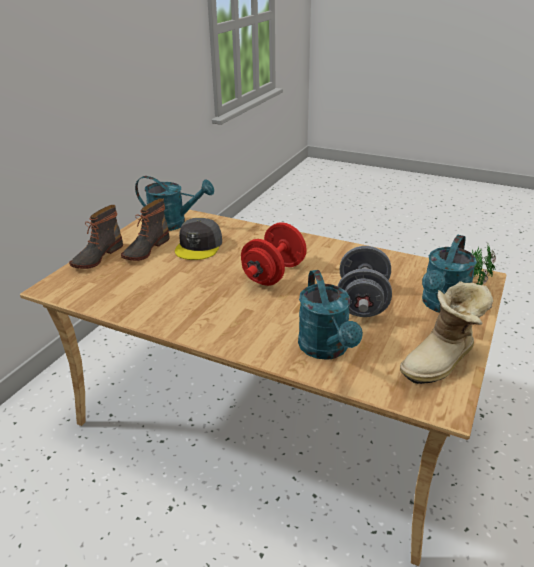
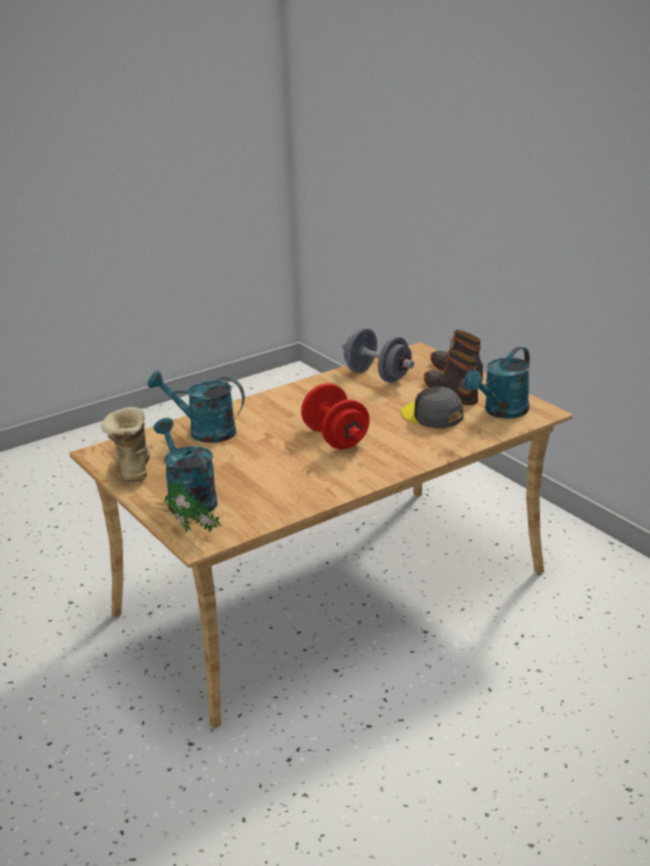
camera: 120 degrees right, 5 degrees down
grey dumbbell [338,246,392,317] -> grey dumbbell moved to [342,328,414,383]

